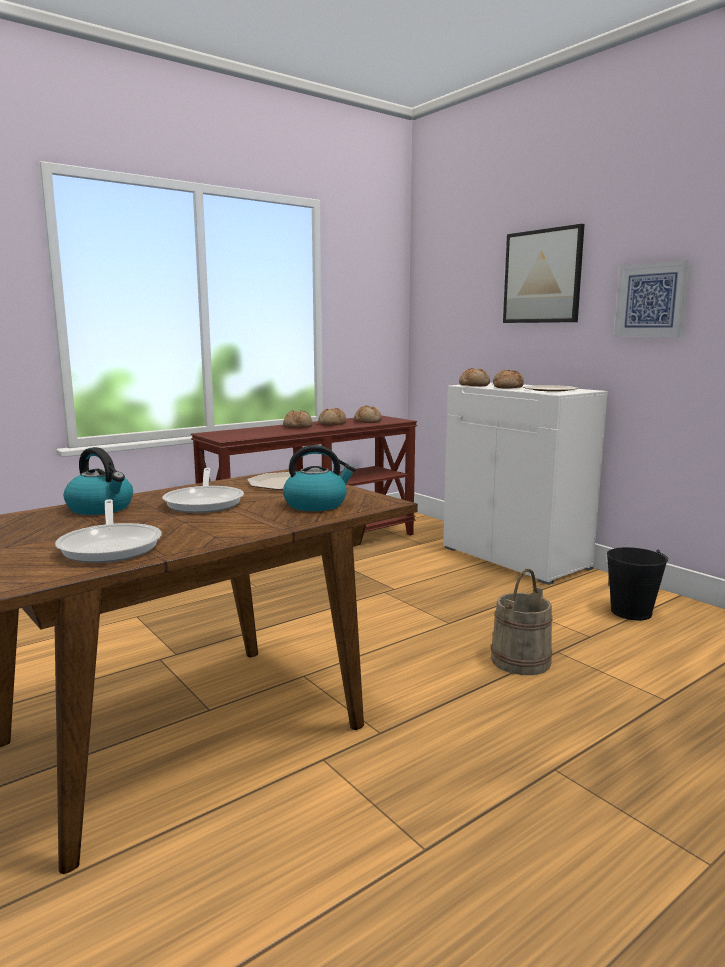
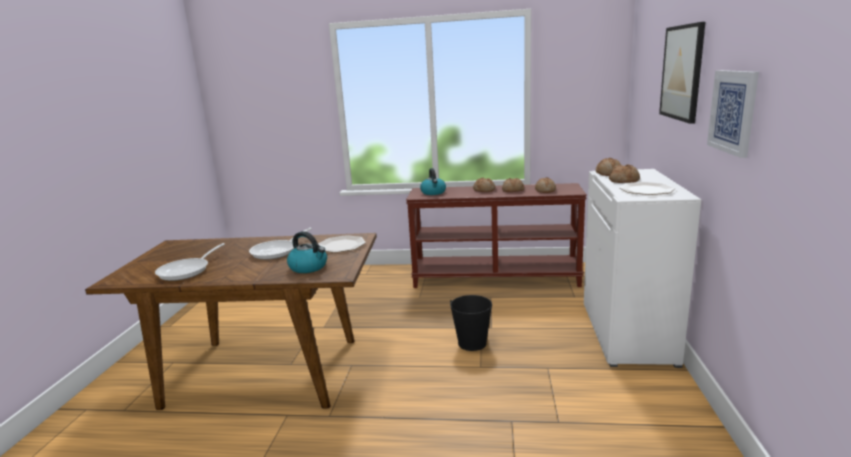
camera: 45 degrees right, 5 degrees up
kettle [64,447,133,515] -> kettle moved to [420,168,446,195]
beige bucket [491,569,553,675] -> none
black bucket [607,547,668,620] -> black bucket moved to [450,295,492,351]

